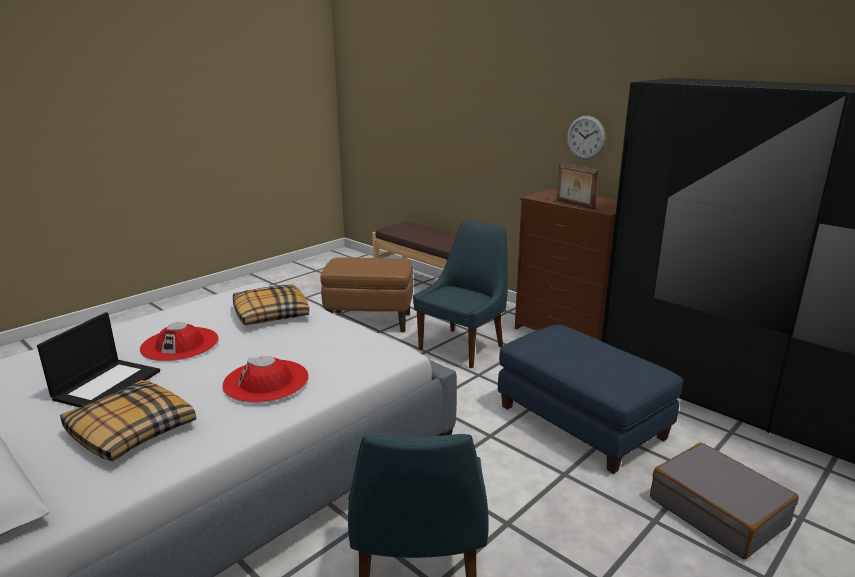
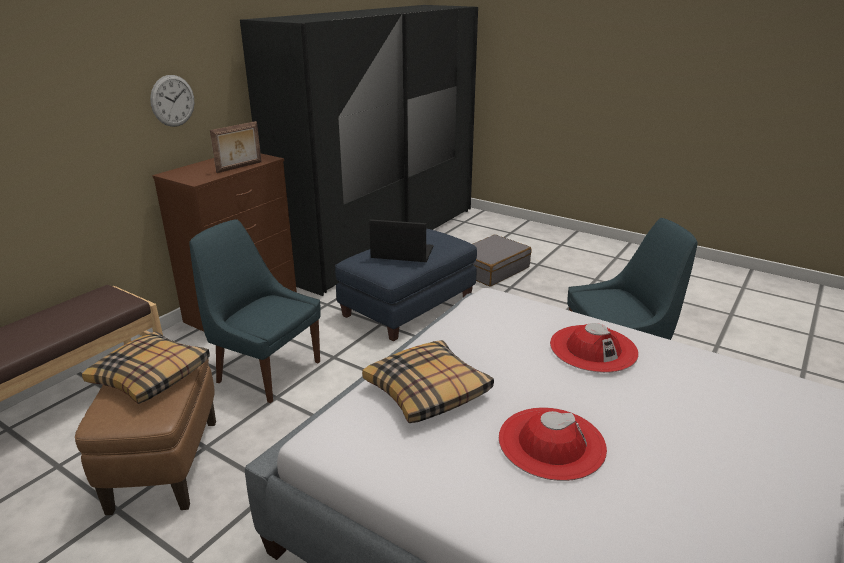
camera: 100 degrees left, 5 degrees up
laptop [37,312,160,407] -> laptop moved to [369,219,433,262]
pillow [60,380,196,461] -> pillow moved to [82,331,210,404]

